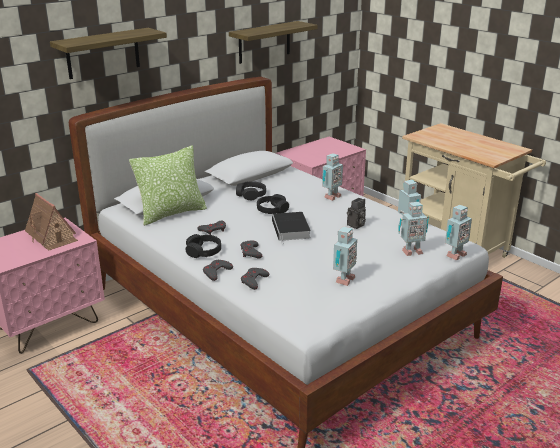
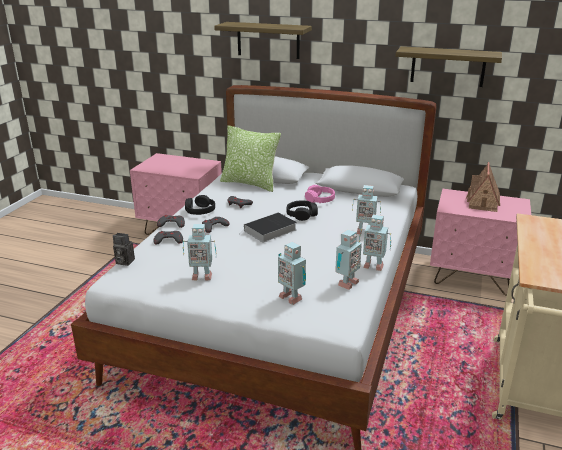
camera: 60 degrees right, 0 degrees up
toy house [25,193,78,251] -> toy house moved to [466,162,500,212]
black headphones [236,181,266,201] -> pink headphones [305,185,335,203]
camera [347,198,366,229] -> camera moved to [113,233,135,266]
toy robot [445,205,472,260] -> toy robot moved to [359,214,391,271]

